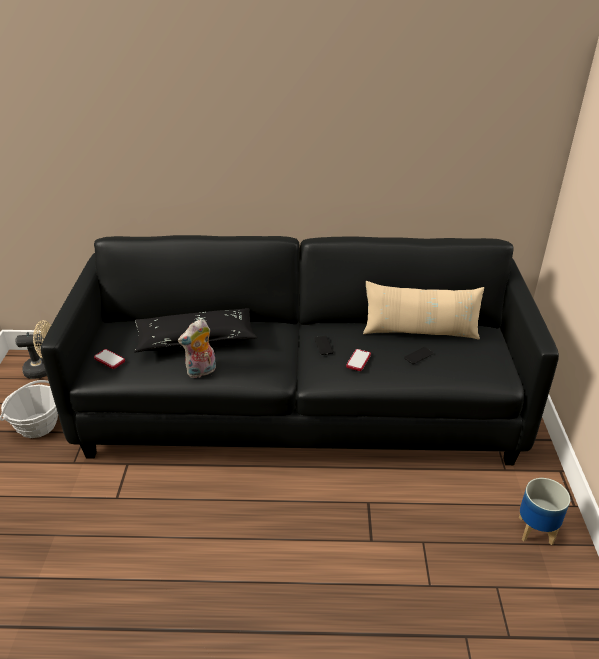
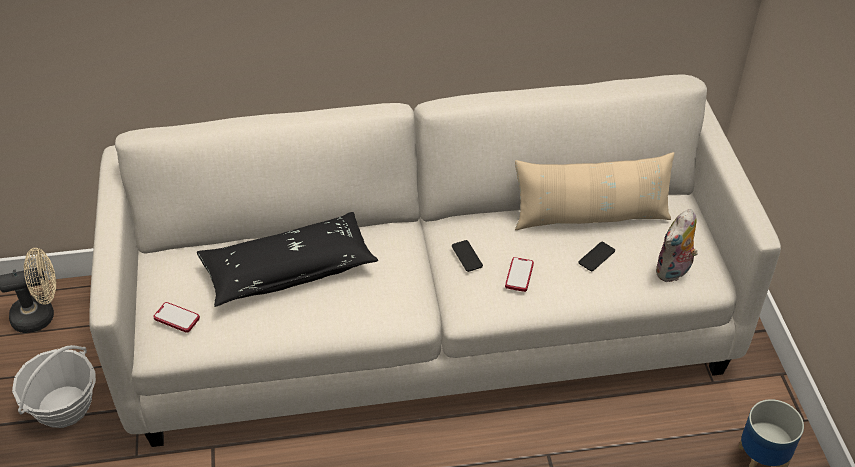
camera: 10 degrees left, 10 degrees up
black sofa [41,235,559,465] -> white sofa [89,74,781,447]
plush toy [178,319,216,378] -> plush toy moved to [656,209,698,282]

